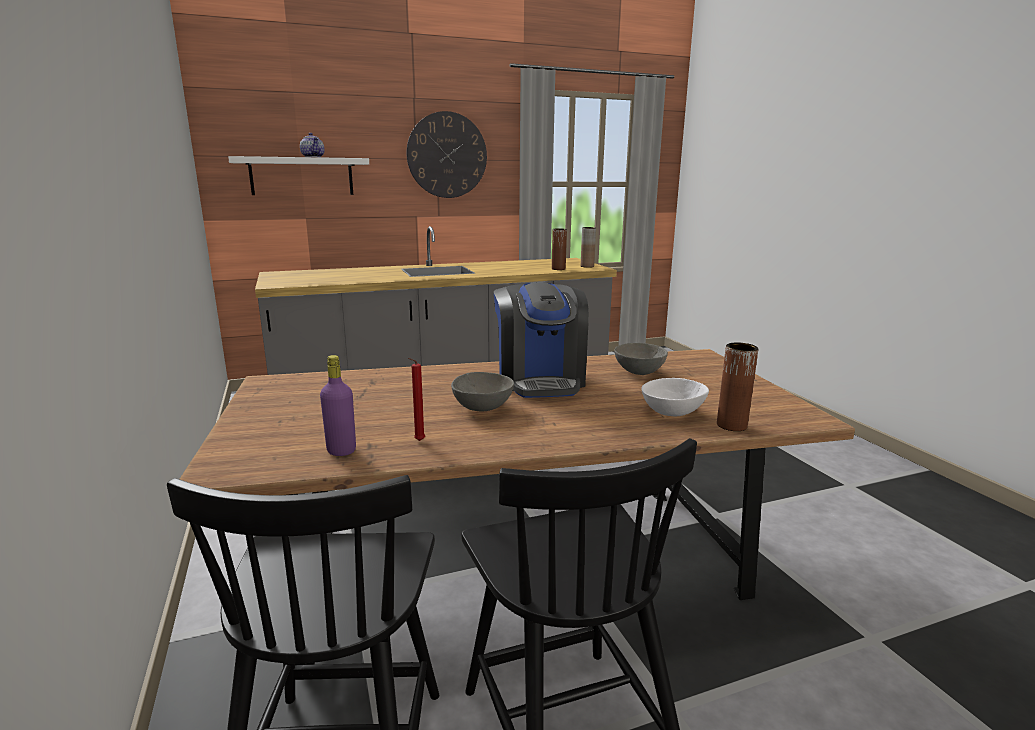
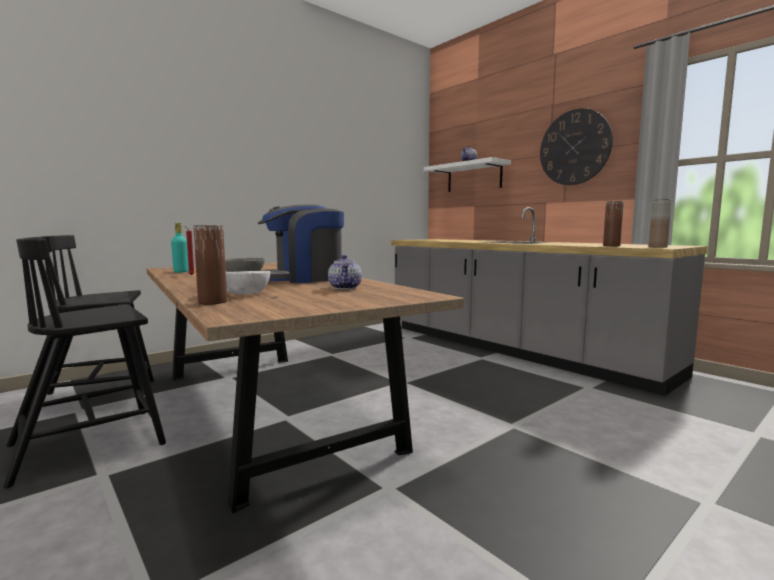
camera: 70 degrees right, 10 degrees down
purple bottle [320,355,356,456] -> turquoise bottle [171,223,189,273]
grey bowl [614,343,668,375] -> teapot [328,255,362,290]

